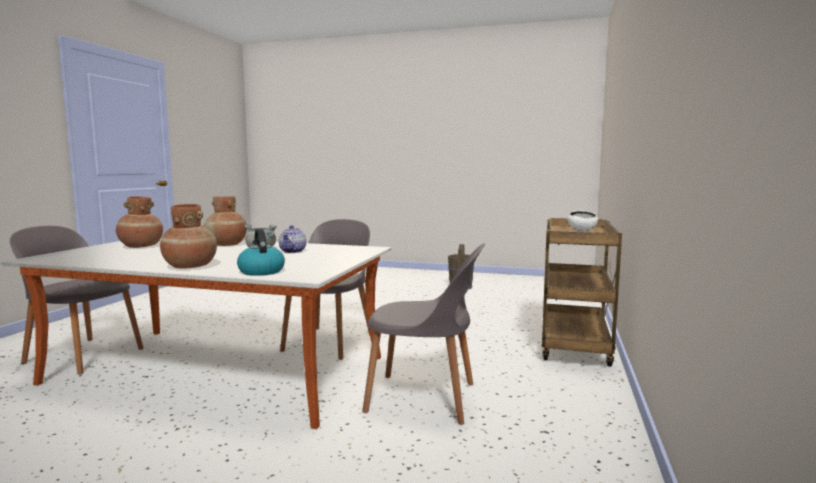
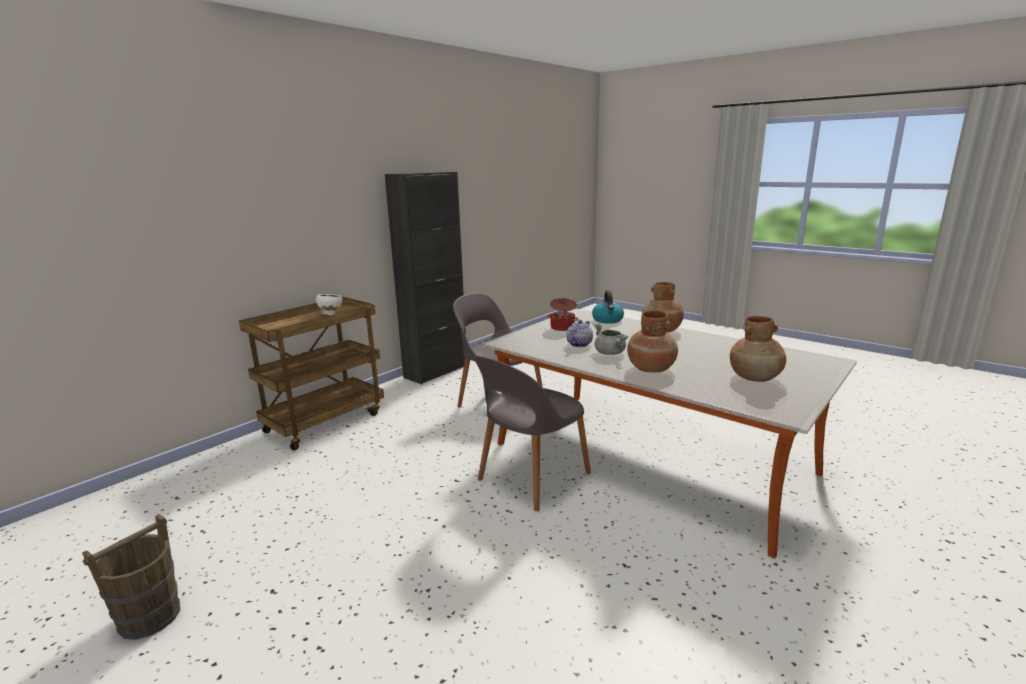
camera: 155 degrees left, 10 degrees up
grey chair [10,226,144,375] -> none
none -> black cabinet [385,172,466,384]
none -> cooking pot [547,298,579,331]

